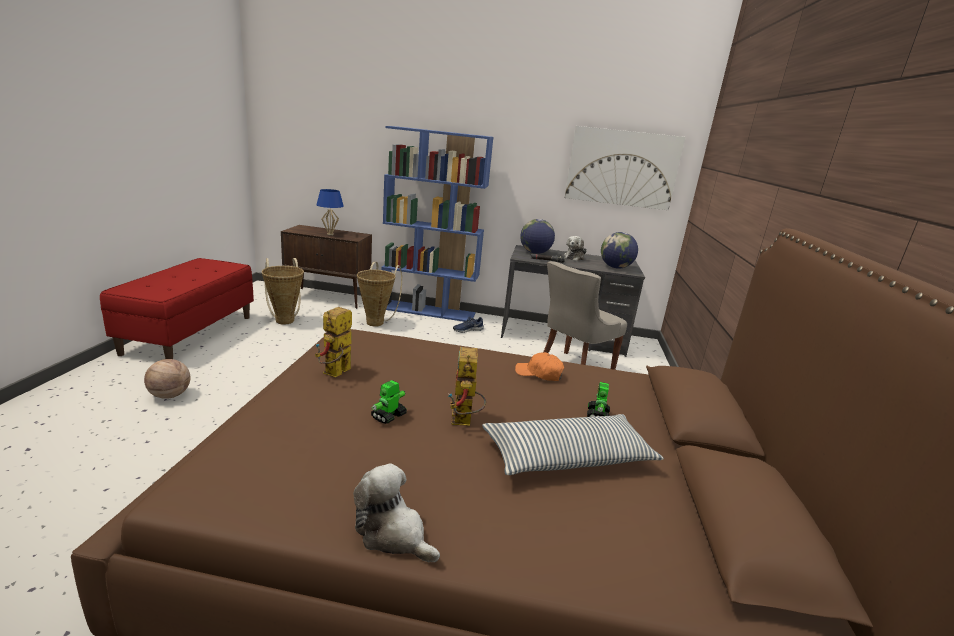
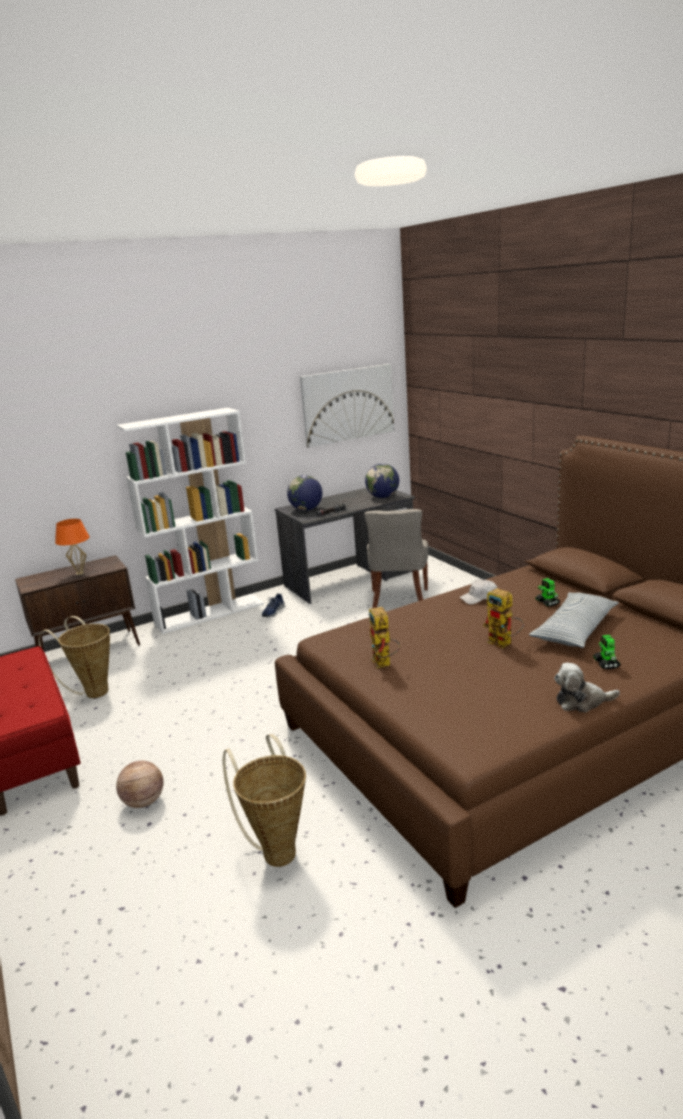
camera: 35 degrees left, 0 degrees up
blue table lamp [316,189,344,235] -> orange table lamp [55,519,90,575]
basket [357,262,402,327] -> basket moved to [222,734,306,867]
toy robot [371,380,407,424] -> toy robot moved to [593,635,620,670]
blue bookcase [381,126,494,322] -> white bookcase [116,408,264,634]
orange cap [515,352,564,381] -> white cap [460,579,498,604]
plush toy [564,236,587,261] -> none

